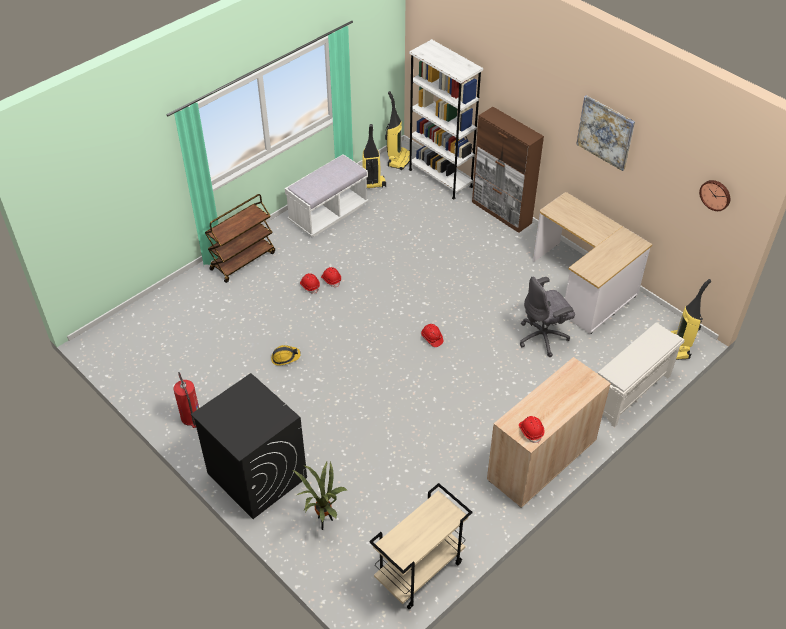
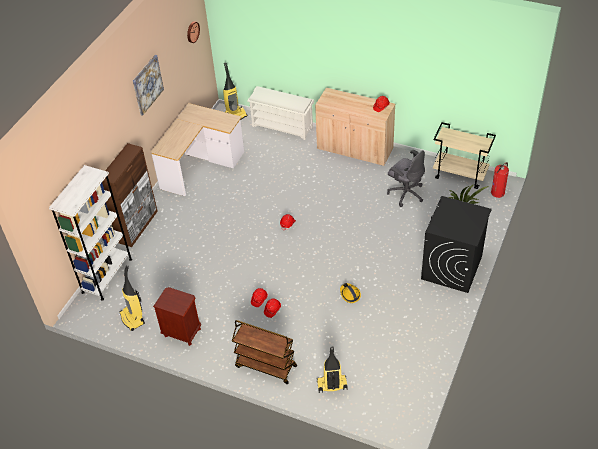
camera: 110 degrees left, 0 degrees up
fire extinguisher [173,372,199,428] -> fire extinguisher moved to [491,162,509,198]
white bench [285,154,369,237] -> brown nightstand [153,287,201,346]
vacuum cleaner [385,91,410,170] -> vacuum cleaner moved to [317,346,348,393]
grey office chair [520,277,575,357] -> grey office chair moved to [387,150,425,207]

